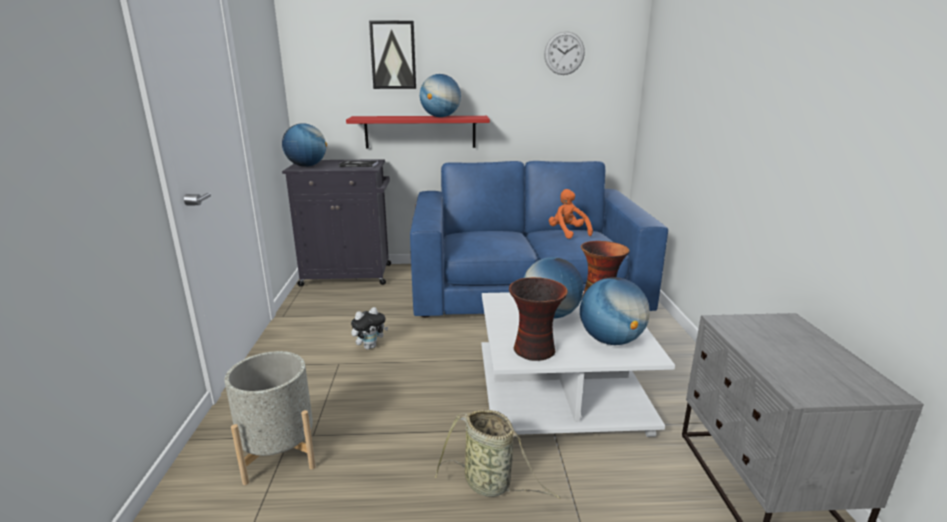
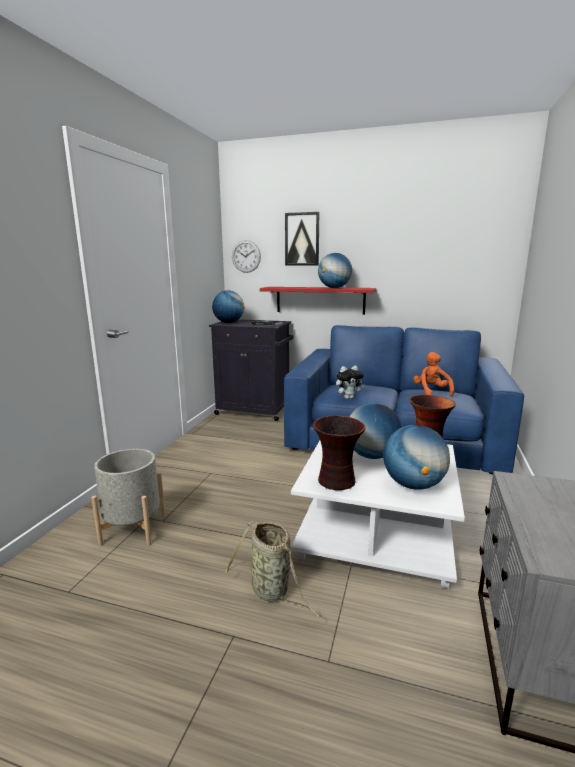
camera: 20 degrees right, 5 degrees down
plush toy [351,307,388,349] -> plush toy moved to [336,365,365,399]
wall clock [544,31,585,75] -> wall clock moved to [232,240,261,273]

